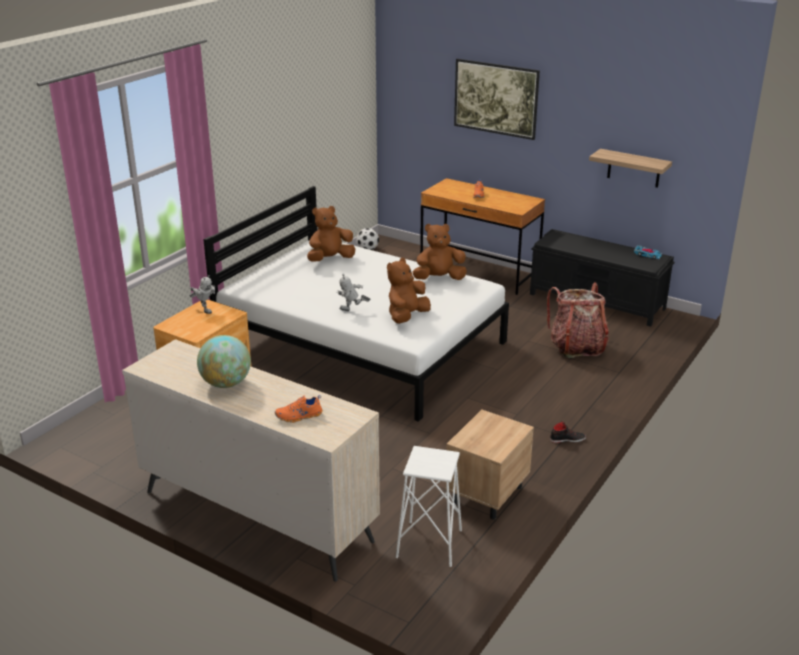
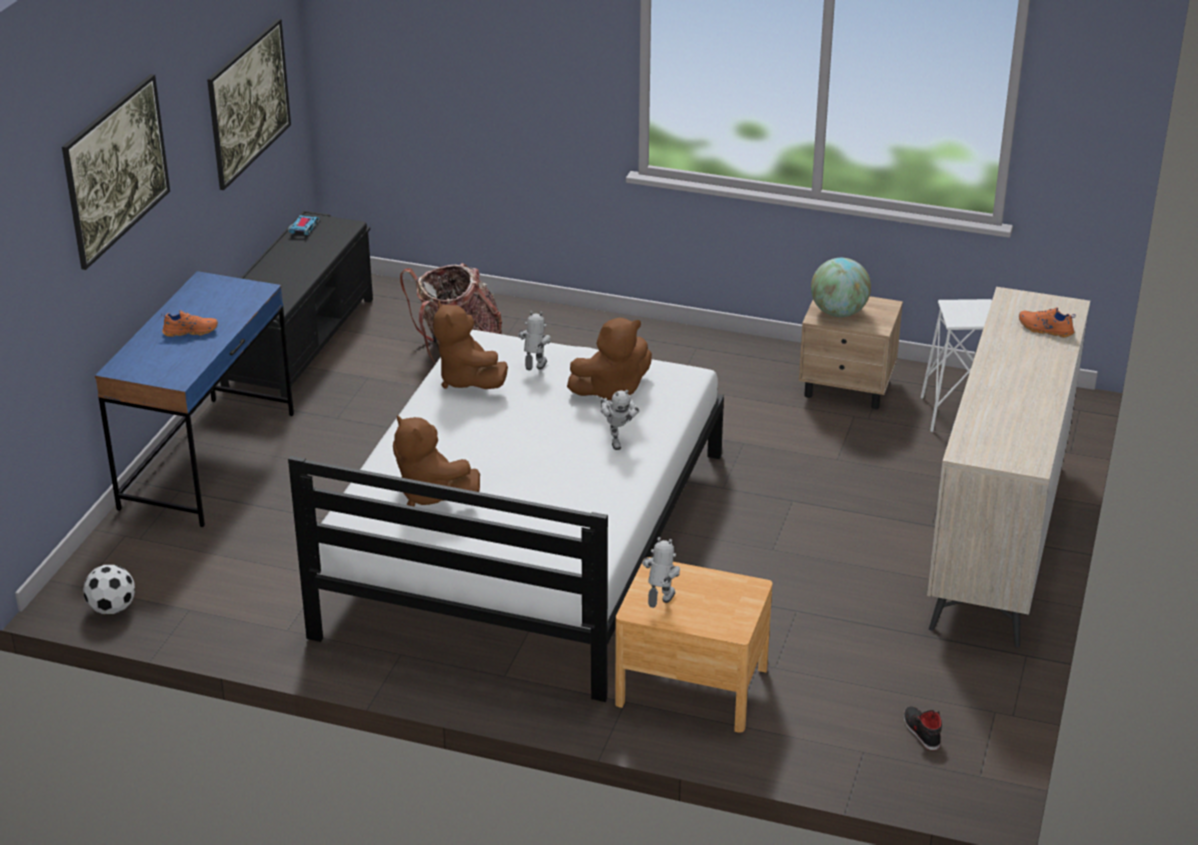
camera: 105 degrees left, 5 degrees up
globe [197,335,251,388] -> globe moved to [811,258,871,317]
orange shoe [275,395,323,423] -> orange shoe turned 150 degrees clockwise [1019,308,1076,338]
brown plush toy [387,258,431,324] -> brown plush toy turned 45 degrees counterclockwise [567,318,652,400]
brown desk [420,178,545,295] -> blue desk [95,271,294,527]
black shoe [550,421,586,443] -> black shoe moved to [903,706,942,751]
shelf [589,149,672,188] -> picture [207,19,291,190]
none -> toy robot [518,311,551,371]

